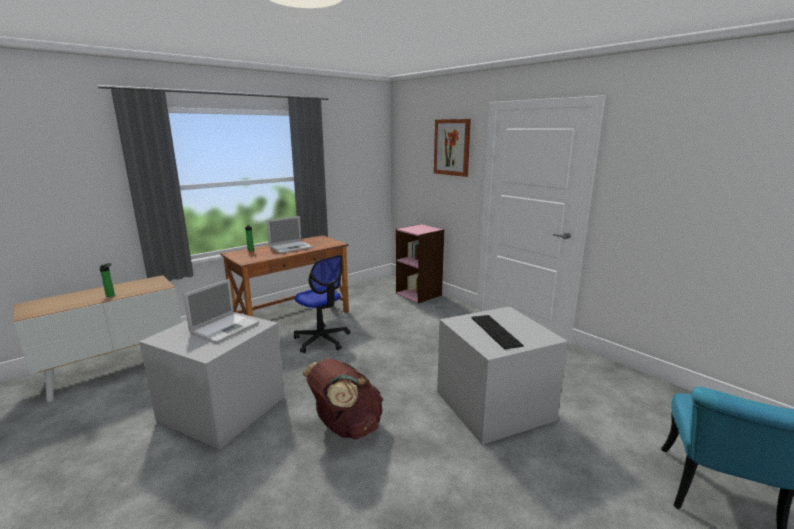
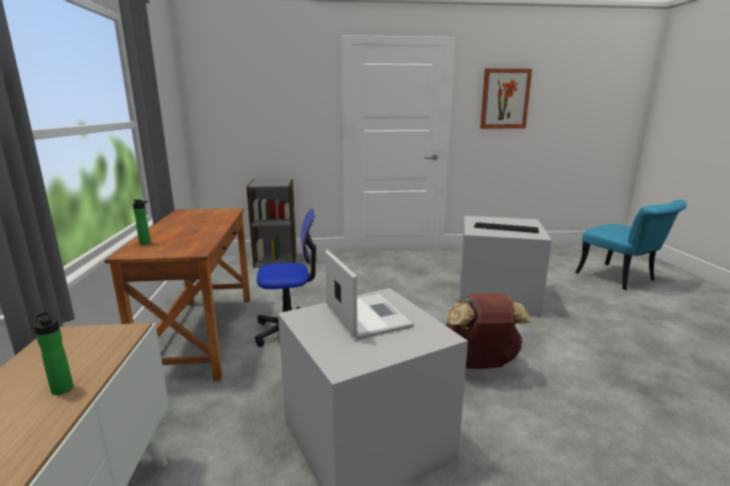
camera: 55 degrees left, 0 degrees up
laptop [267,216,313,254] -> none
pink bookcase [396,224,444,304] -> grey bookcase [246,179,297,268]
picture [434,119,471,177] -> picture moved to [480,69,532,129]

